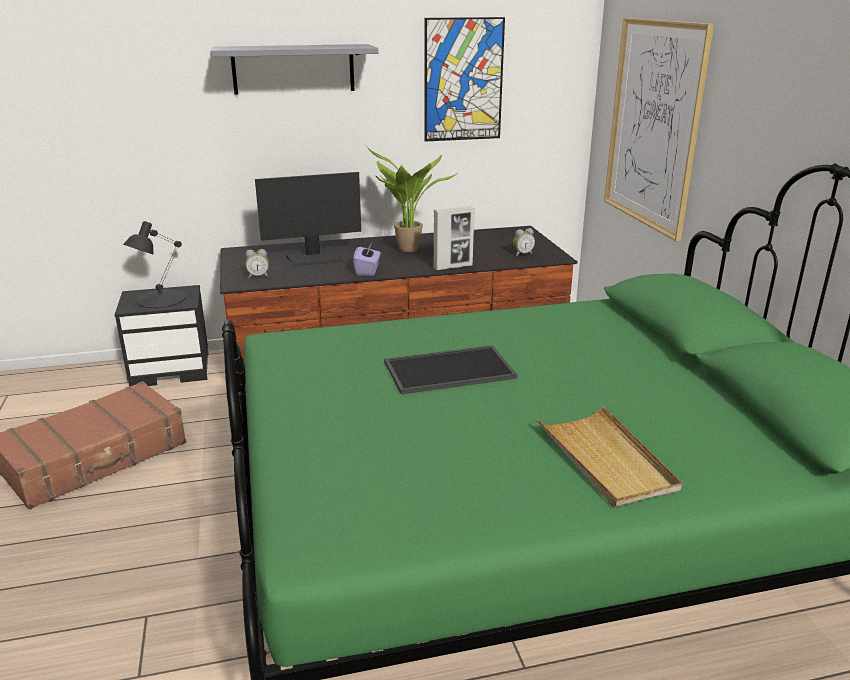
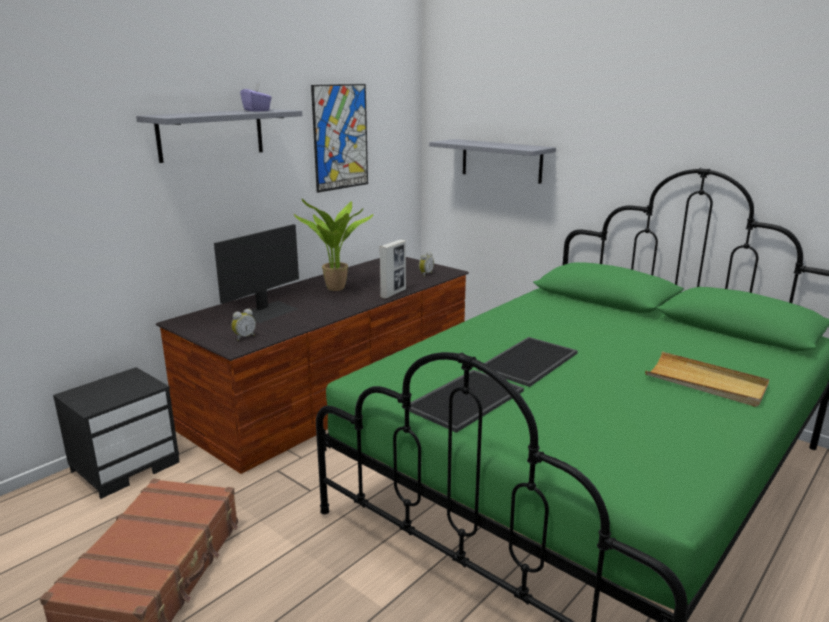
camera: 35 degrees left, 5 degrees down
black table lamp [124,221,186,308] -> none
purple tissue box [353,243,380,276] -> purple tissue box moved to [240,83,272,112]
picture [604,18,714,241] -> grey shelf [429,139,556,184]
none -> tray [409,370,524,433]

